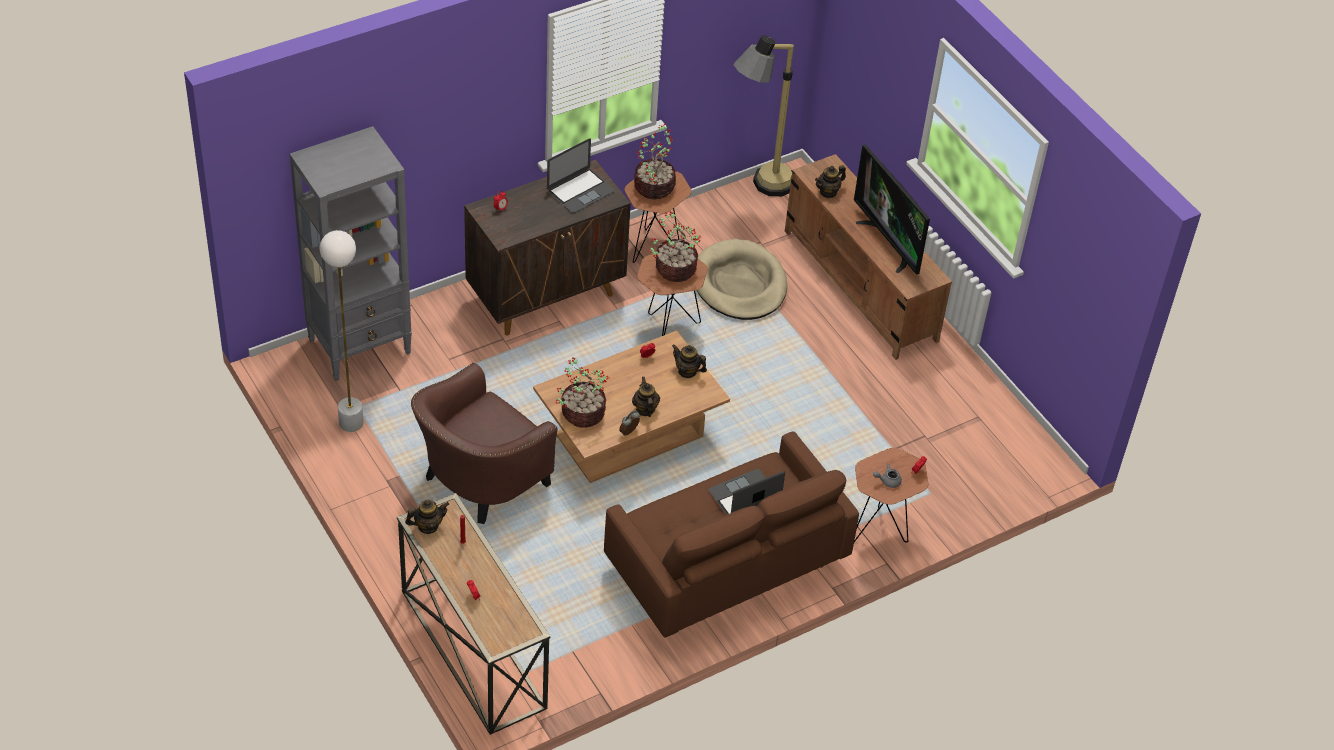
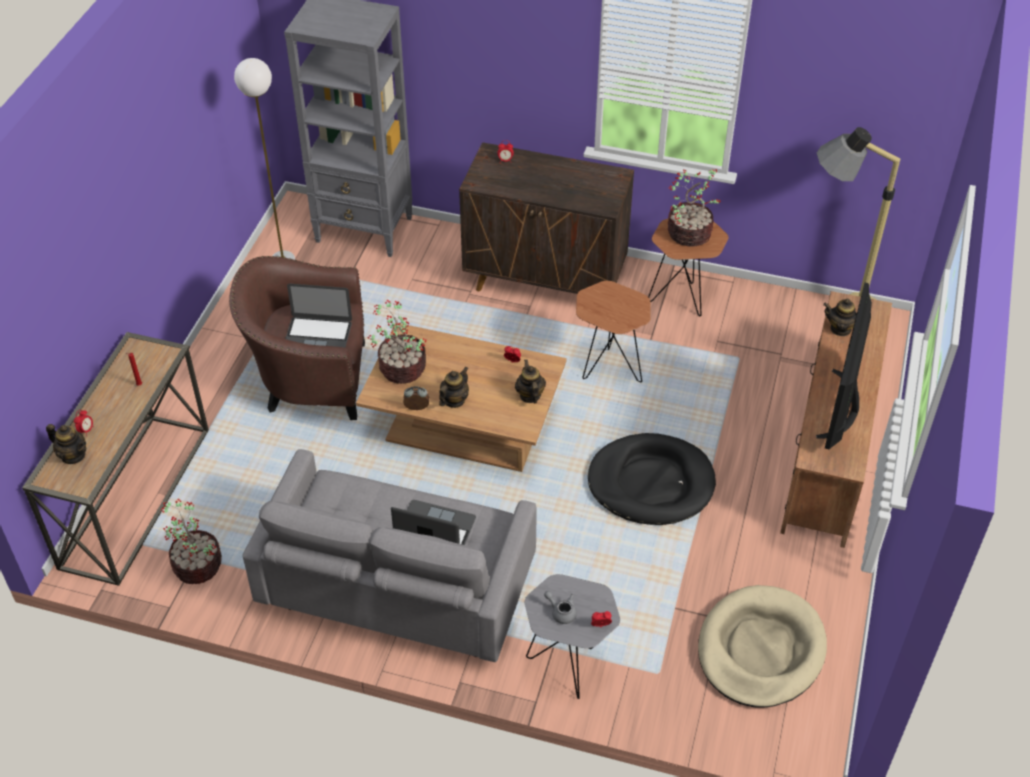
camera: 50 degrees right, 0 degrees up
teapot [405,499,449,534] -> teapot moved to [46,424,86,464]
laptop [547,138,614,213] -> laptop moved to [285,284,352,347]
brown sofa [604,431,859,638] -> grey sofa [242,449,537,662]
potted plant [648,211,701,282] -> potted plant moved to [161,499,222,584]
beige dog bed [697,239,787,320] -> beige dog bed moved to [698,585,827,708]
brown side table [854,448,928,543] -> grey side table [525,574,620,699]
none -> black dog bed [588,433,716,525]

